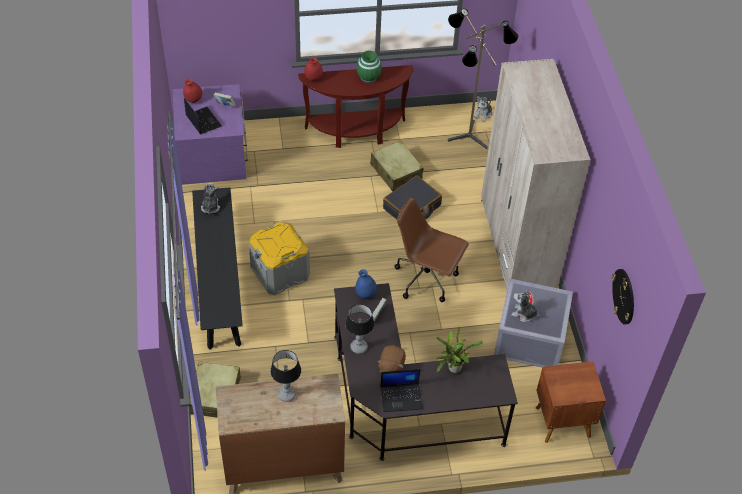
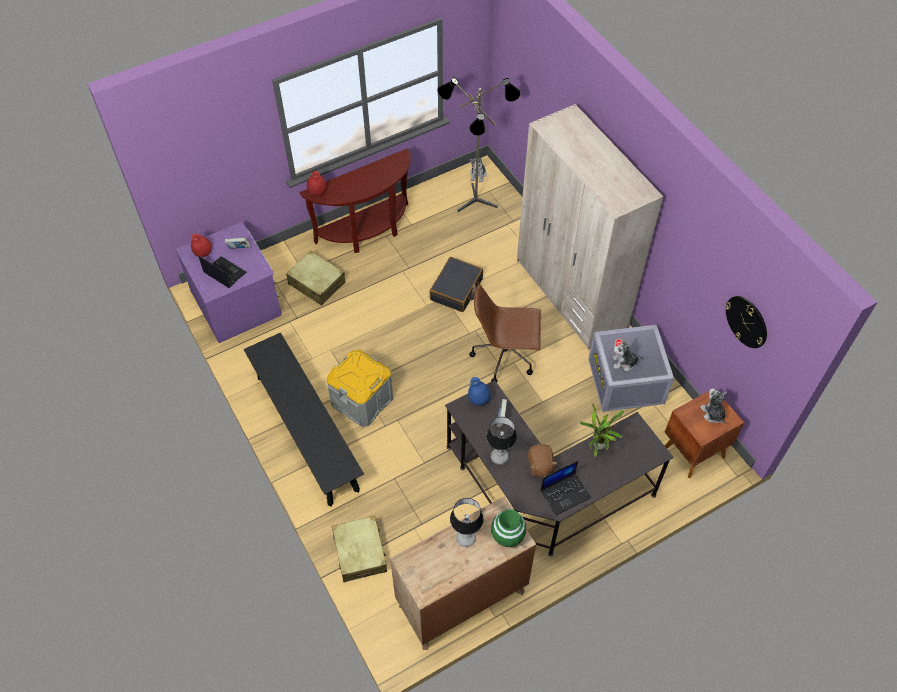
camera: 20 degrees left, 5 degrees up
plush toy [201,182,220,214] -> plush toy moved to [700,388,728,423]
green vase [357,50,382,83] -> green vase moved to [491,509,526,547]
beige suitcase [370,140,424,191] -> beige suitcase moved to [286,251,345,306]

